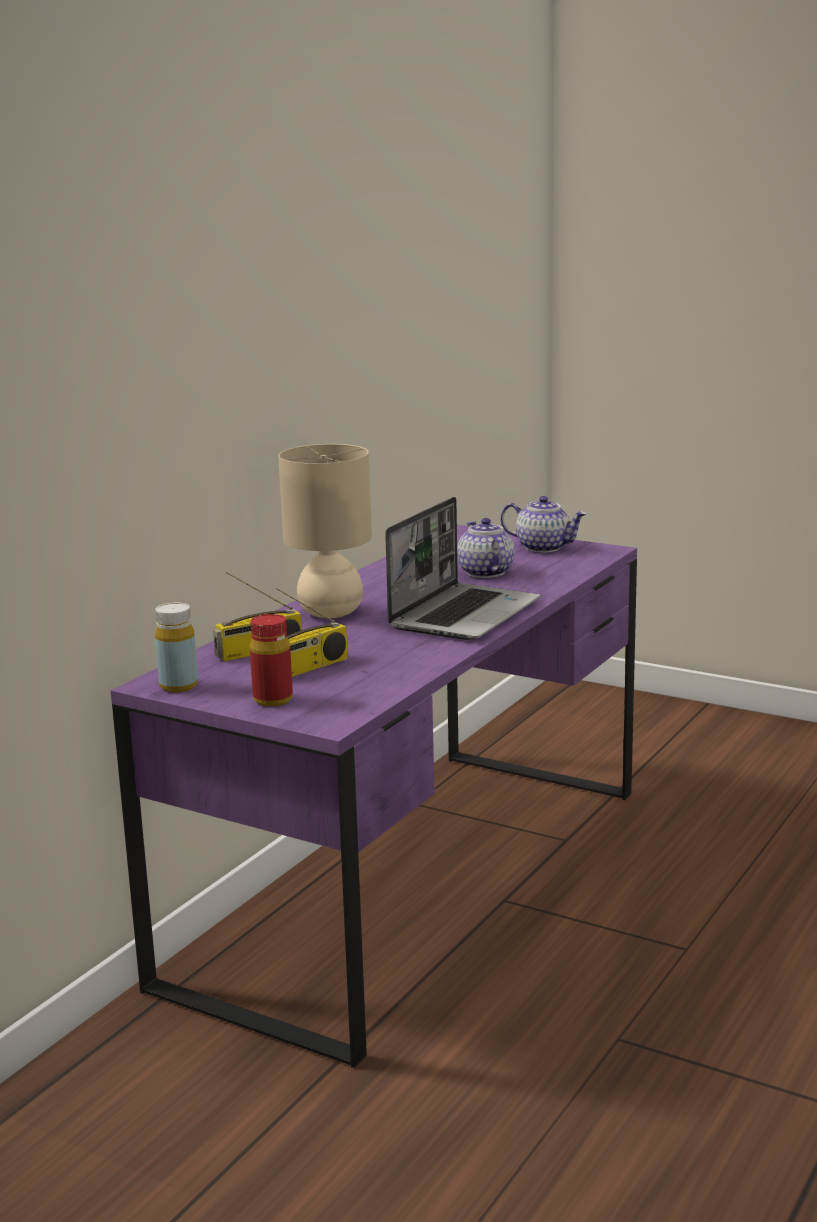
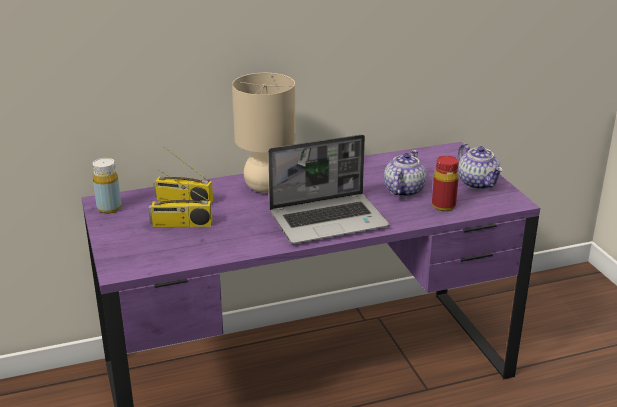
camera: 40 degrees right, 10 degrees up
red bottle [250,614,293,706] -> red bottle moved to [432,156,459,211]

